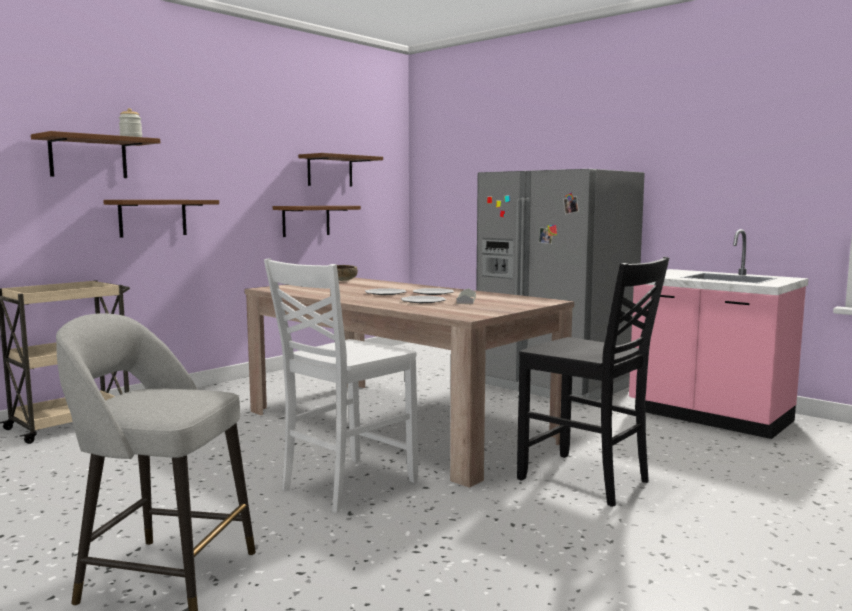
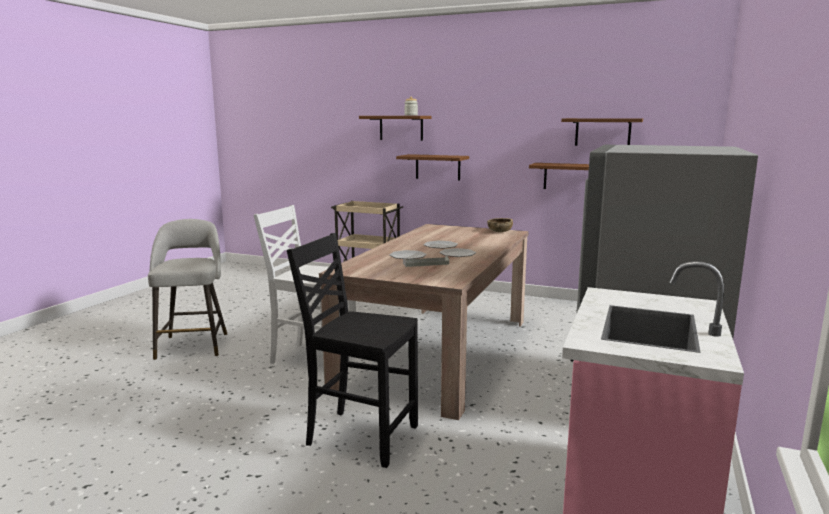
camera: 70 degrees right, 5 degrees up
black chair [517,257,669,507] -> black chair turned 90 degrees clockwise [287,233,418,468]

